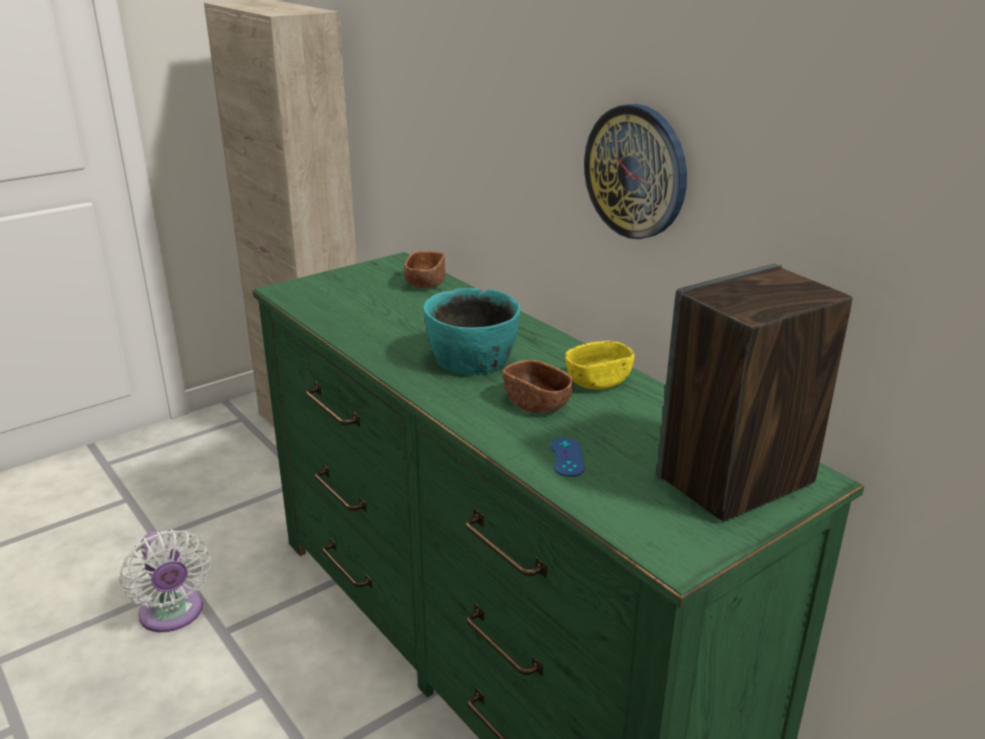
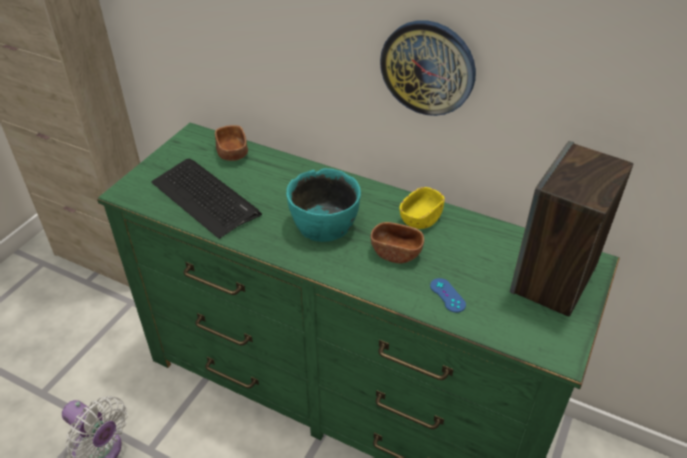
camera: 25 degrees left, 15 degrees up
none -> keyboard [151,159,262,239]

